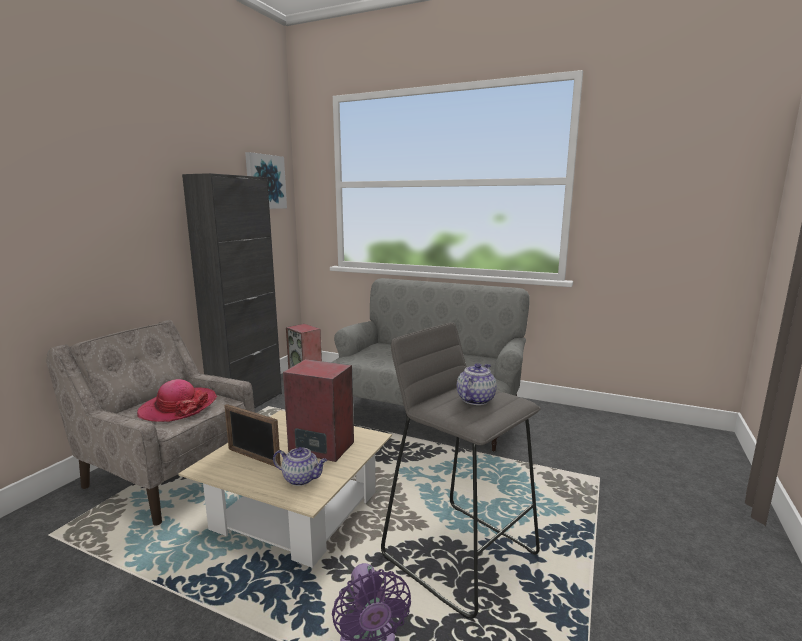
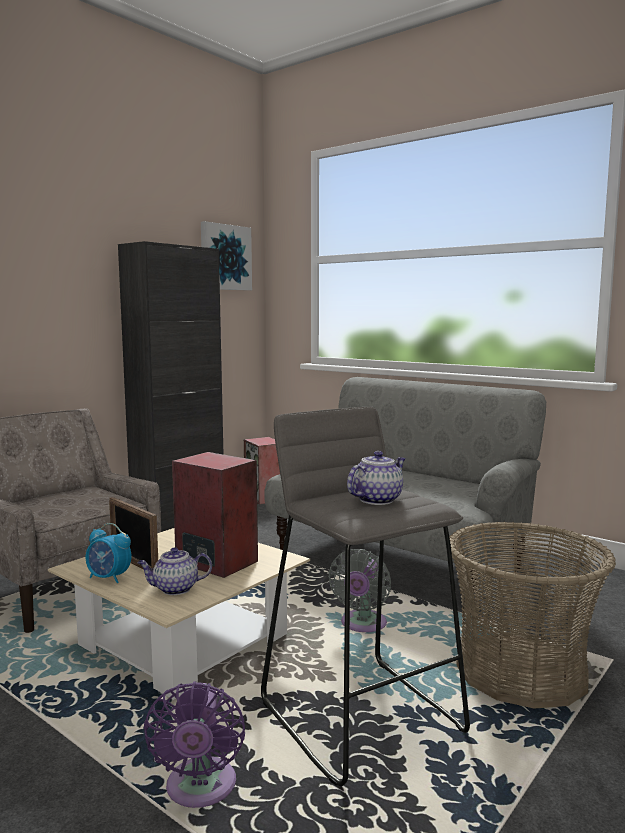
camera: 15 degrees right, 5 degrees down
hat [137,379,217,422] -> none
teapot [273,447,327,486] -> teapot turned 135 degrees clockwise [137,547,212,595]
none -> alarm clock [86,523,131,583]
none -> grey fan [328,549,391,632]
none -> basket [449,522,616,709]

